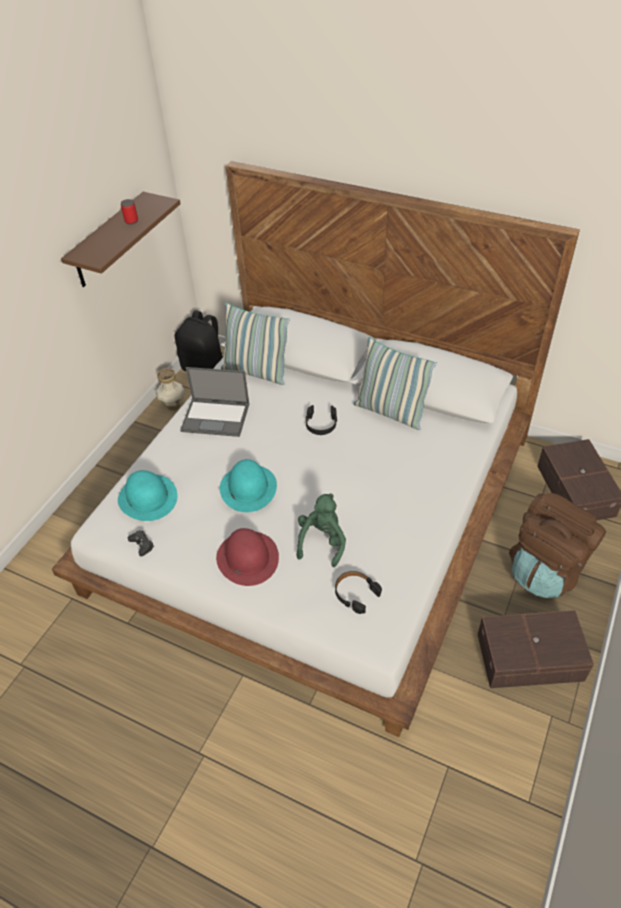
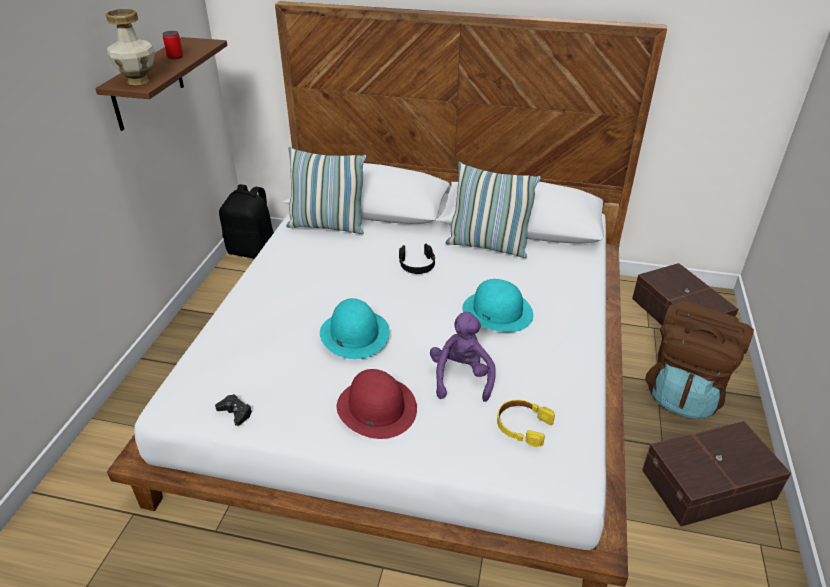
camera: 15 degrees left, 10 degrees down
turquoise hat [118,470,177,521] -> turquoise hat moved to [462,279,533,332]
vase [156,368,185,411] -> vase moved to [105,9,155,85]
laptop [180,367,249,437] -> none
green plush toy [296,493,346,567] -> purple plush toy [430,312,496,402]
black headphones [335,571,382,614] -> yellow headphones [497,400,555,447]

